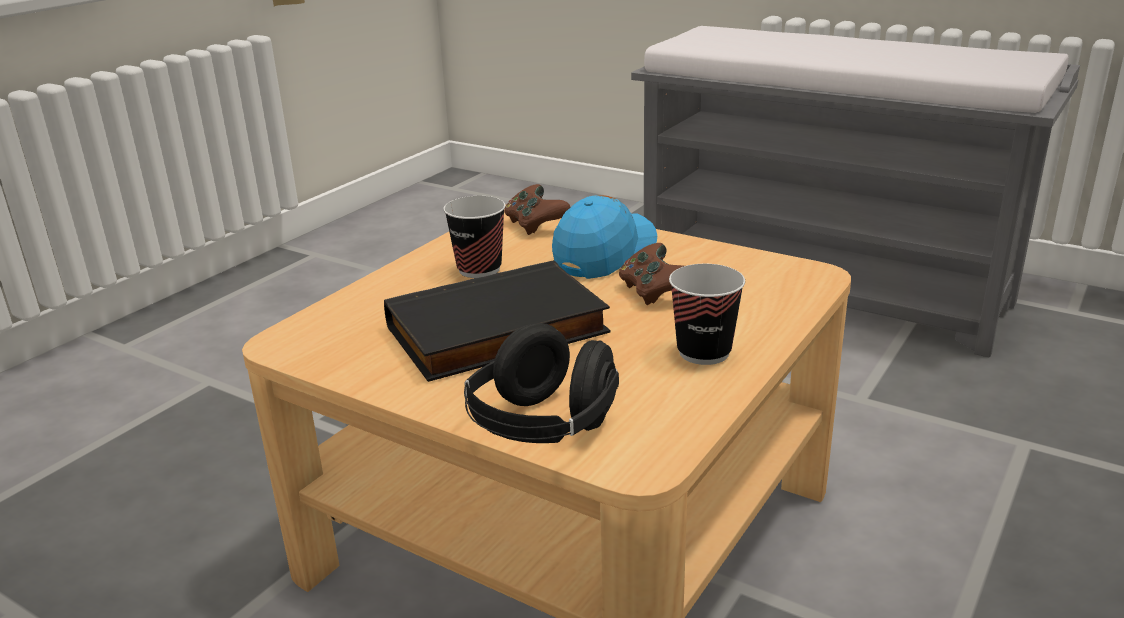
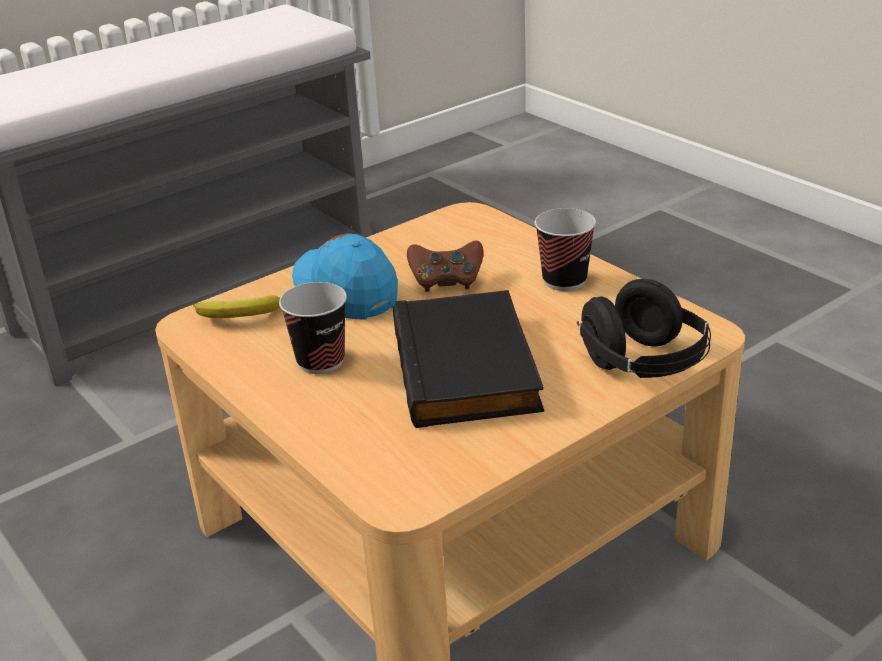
camera: 70 degrees left, 5 degrees up
brown game controller [504,184,570,235] -> banana [193,295,280,318]

